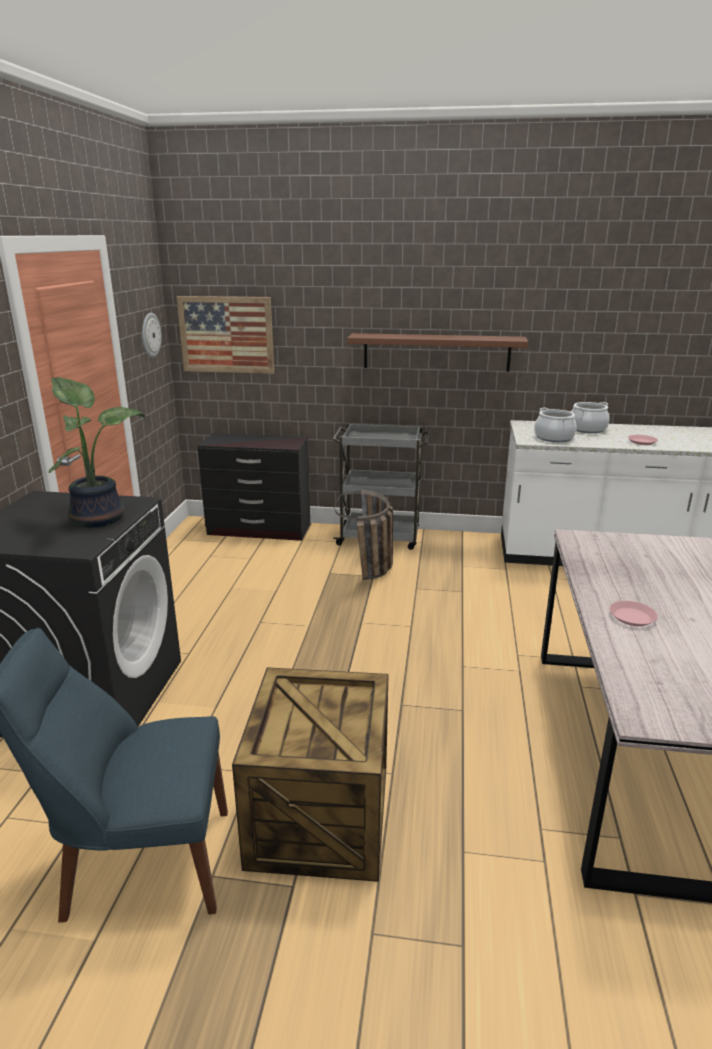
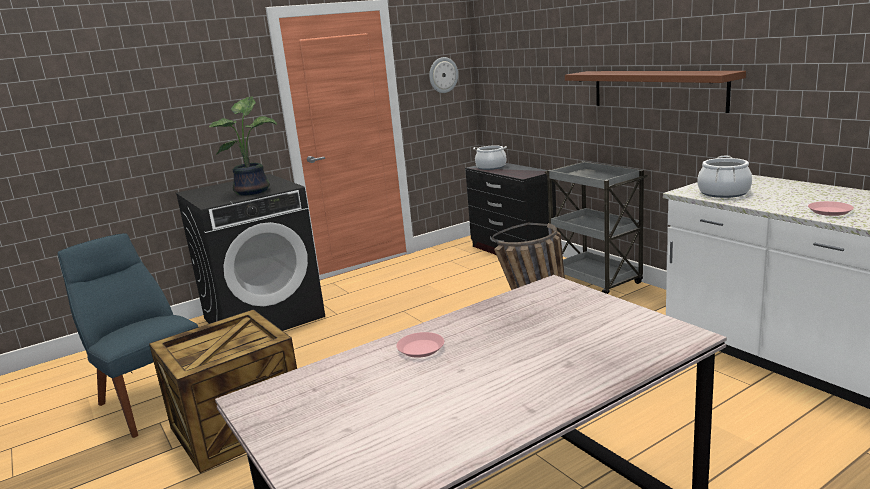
camera: 50 degrees right, 5 degrees down
picture [176,296,274,374] -> none
cooking pot [571,402,610,433] -> cooking pot moved to [473,145,507,170]

